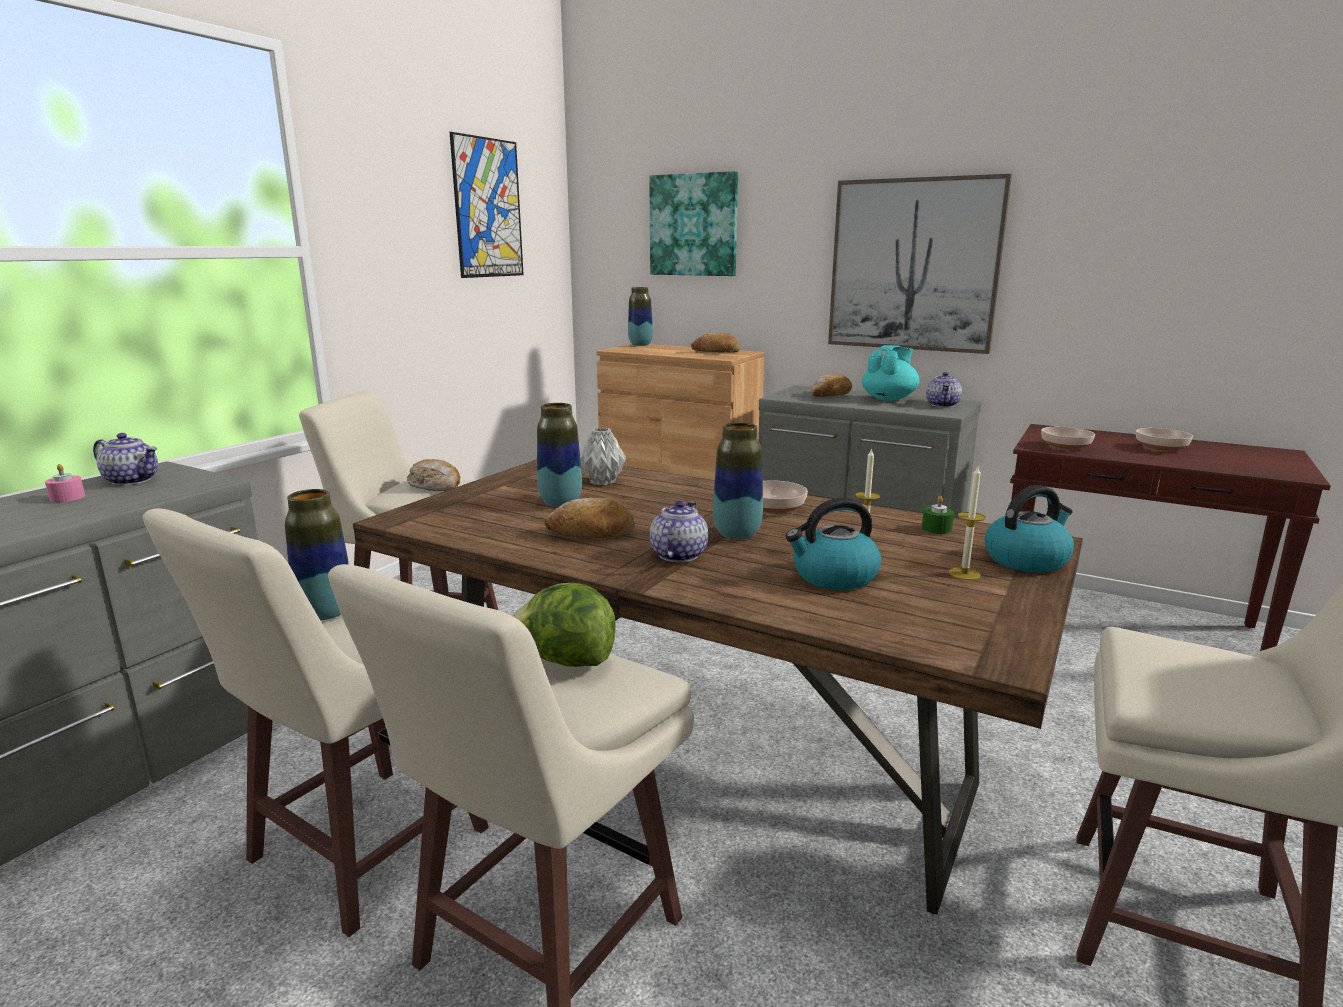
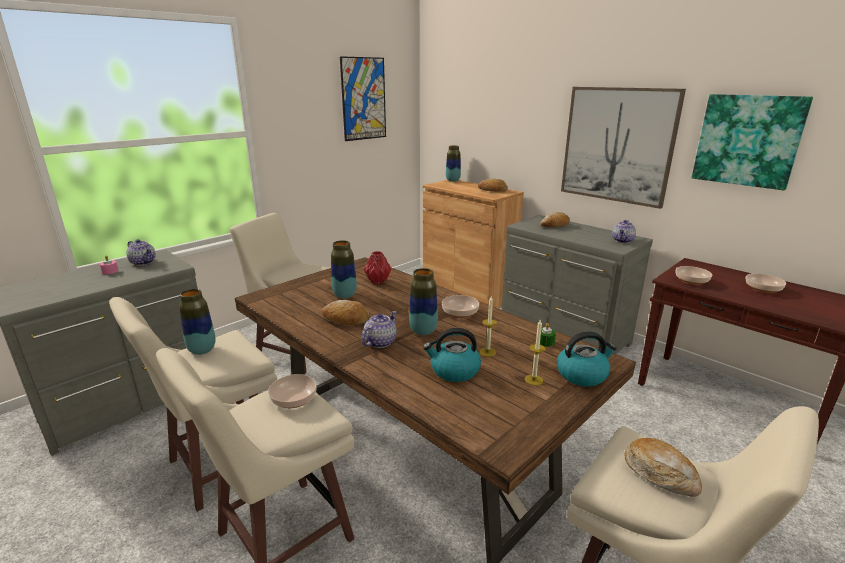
camera: 15 degrees right, 5 degrees up
bread [407,459,460,491] -> bread moved to [625,438,702,497]
lettuce [513,583,616,667] -> bowl [268,374,317,408]
grey vase [580,428,626,485] -> red vase [364,251,391,284]
picture [649,171,738,276] -> picture moved to [692,94,813,190]
turquoise teapot [862,345,919,401] -> none

